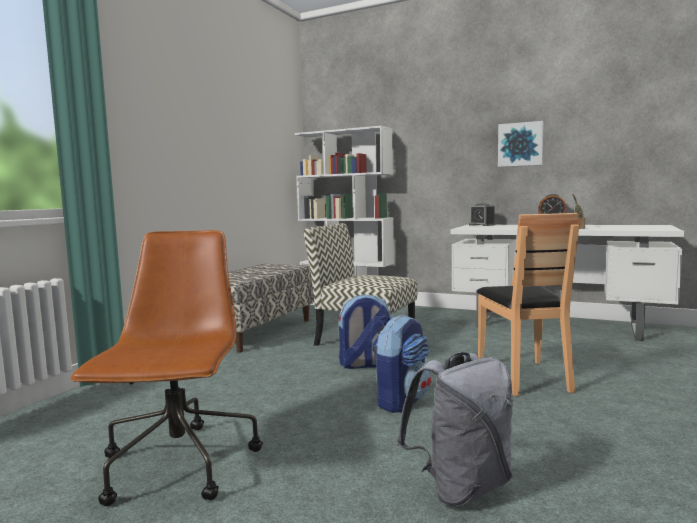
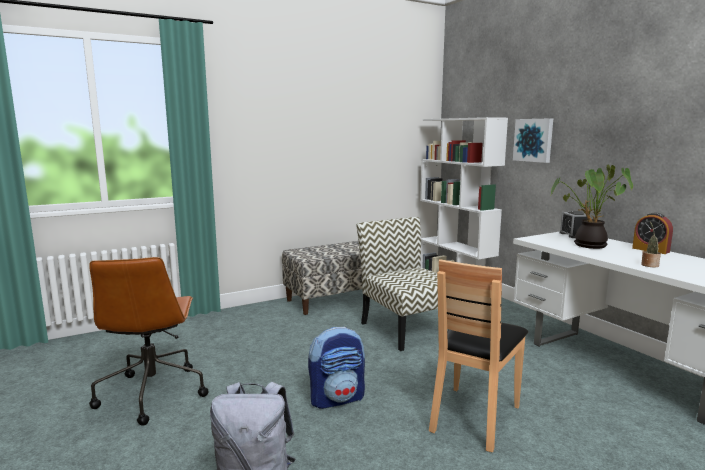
camera: 35 degrees right, 5 degrees up
brown office chair [70,230,263,506] -> brown office chair turned 135 degrees clockwise [89,257,209,426]
backpack [338,295,391,369] -> none
picture [498,121,544,167] -> picture moved to [513,119,553,163]
none -> potted plant [551,164,633,249]

